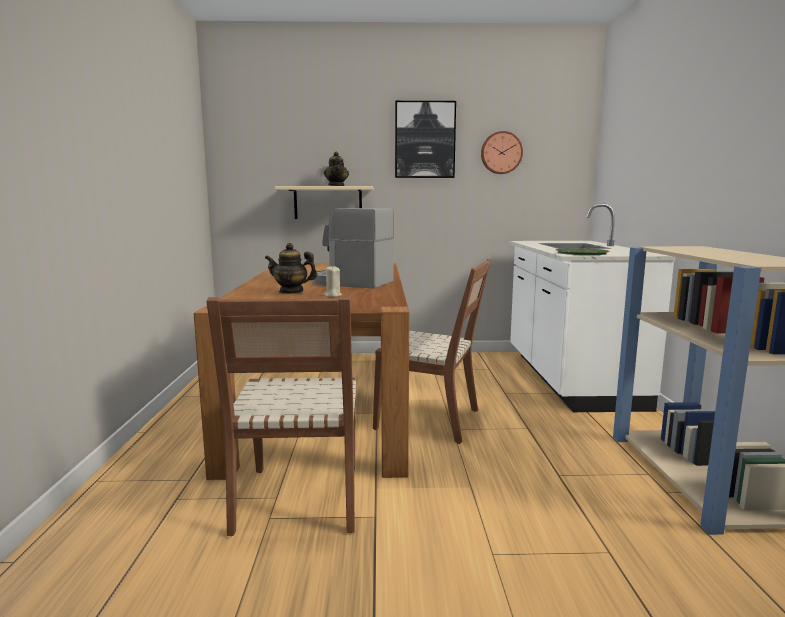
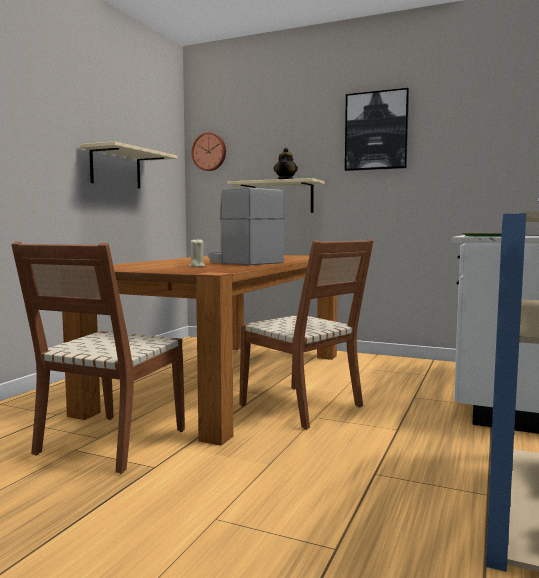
camera: 25 degrees right, 5 degrees down
teapot [265,243,317,294] -> none
wall clock [481,131,523,174] -> wall clock moved to [191,132,226,171]
none -> beige shelf [80,141,177,189]

